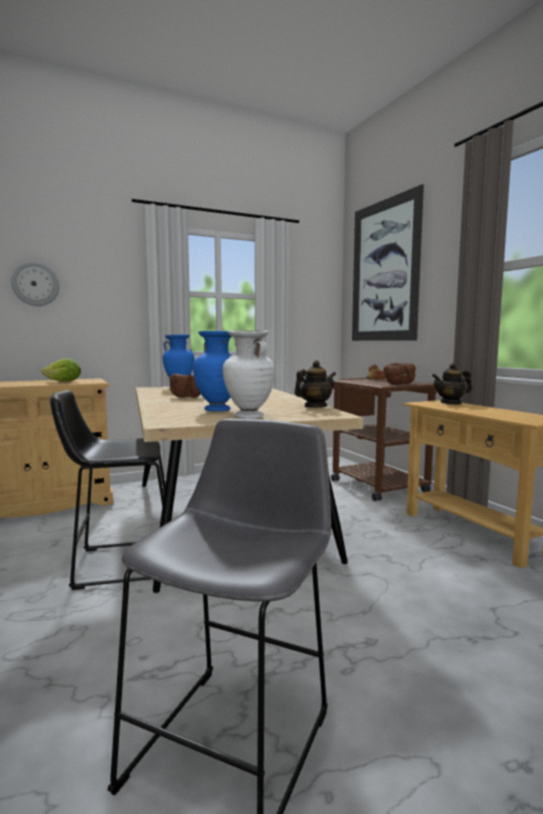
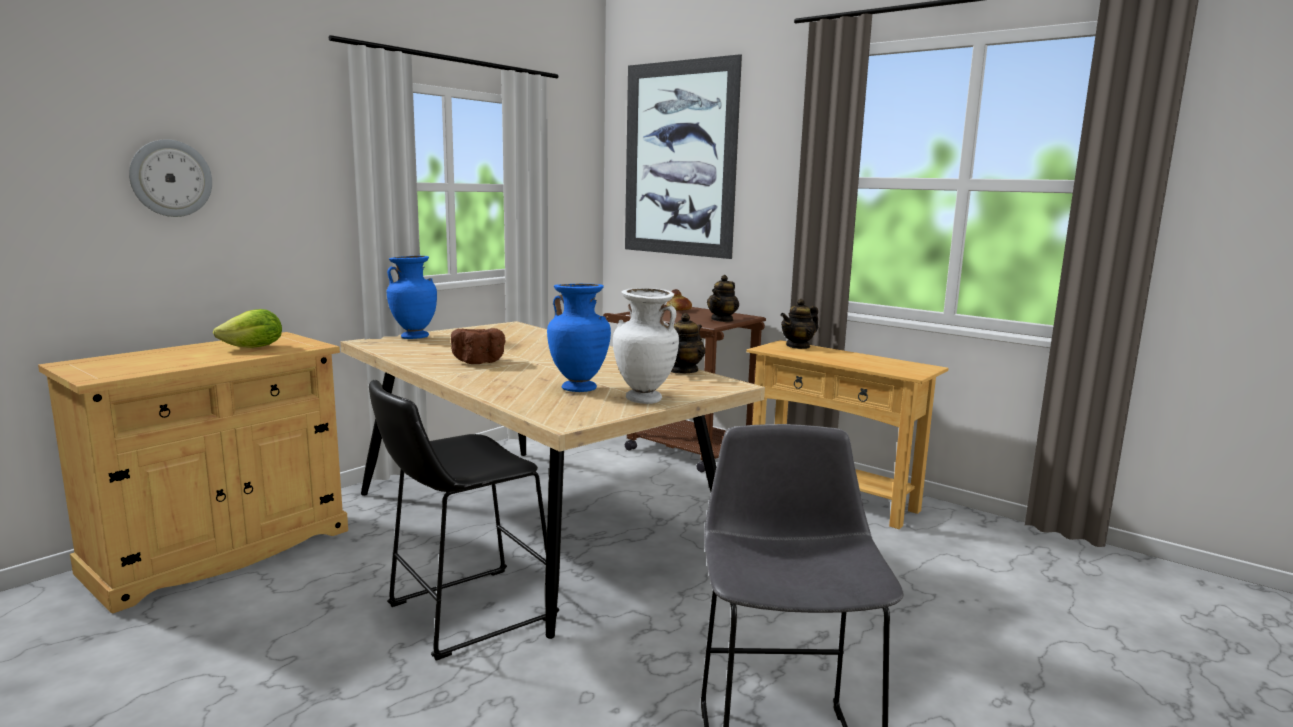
camera: 25 degrees left, 5 degrees up
brown bowl [383,363,416,384] -> teapot [707,275,739,322]

